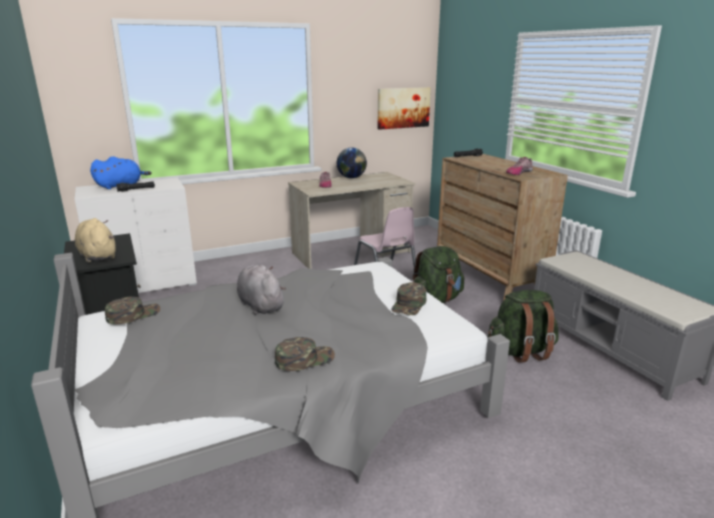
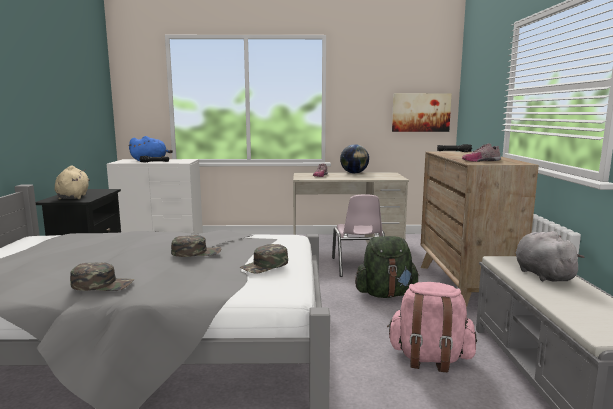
camera: 25 degrees right, 10 degrees down
green cap [105,297,160,324] -> green cap moved to [171,235,221,257]
grey plush toy [237,265,286,315] -> grey plush toy moved to [516,231,585,282]
green backpack [488,290,559,363] -> pink backpack [387,282,477,372]

